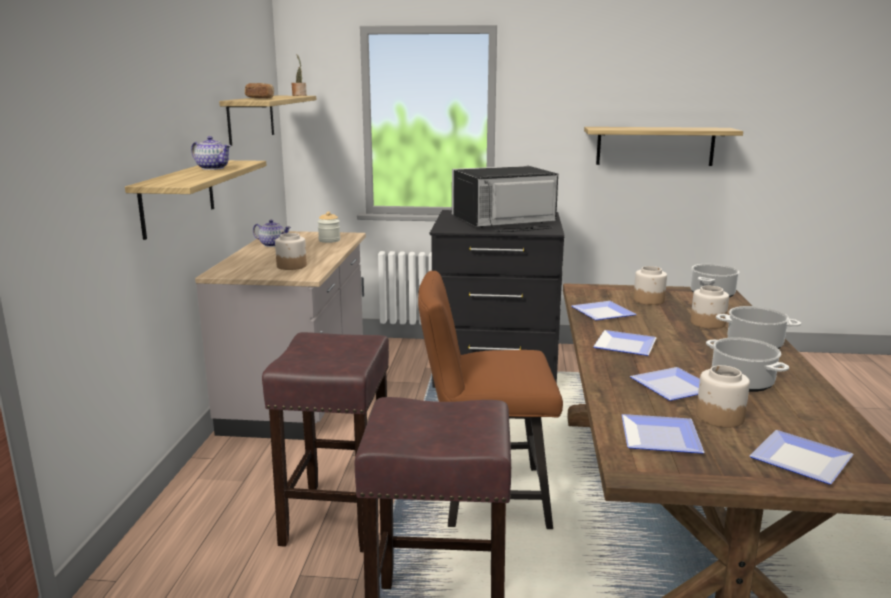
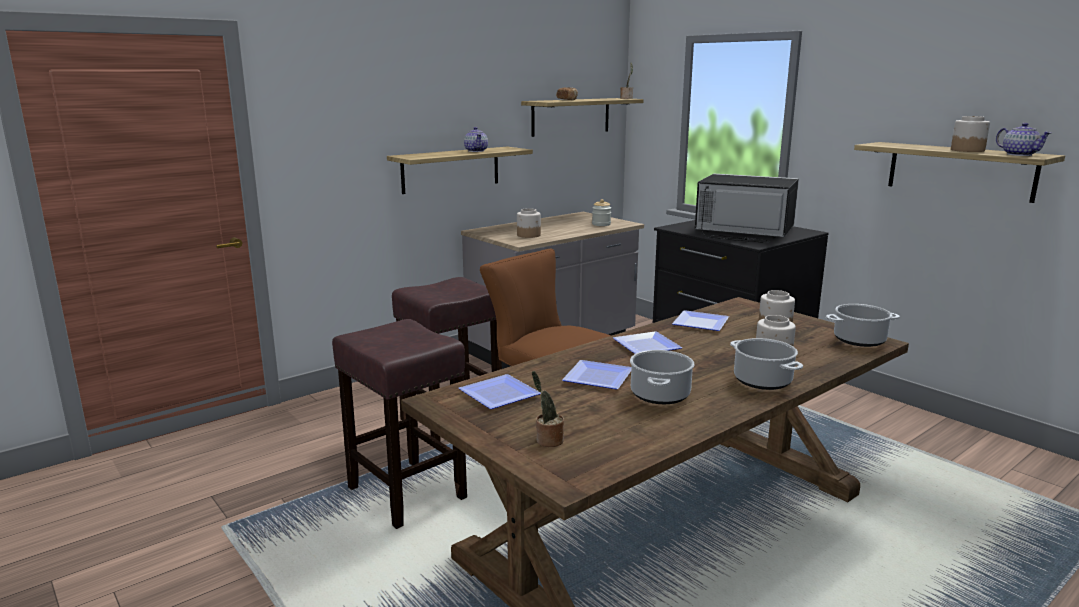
camera: 45 degrees right, 0 degrees up
teapot [253,220,291,247] -> teapot moved to [996,123,1052,156]
jar [696,365,750,428] -> jar moved to [951,116,990,152]
plate [750,430,854,484] -> potted plant [532,371,564,447]

